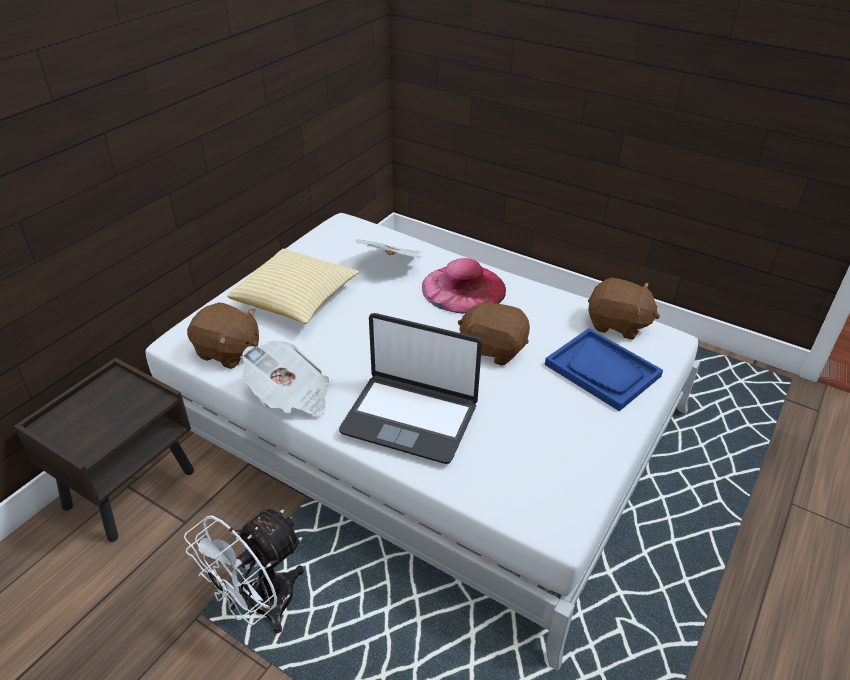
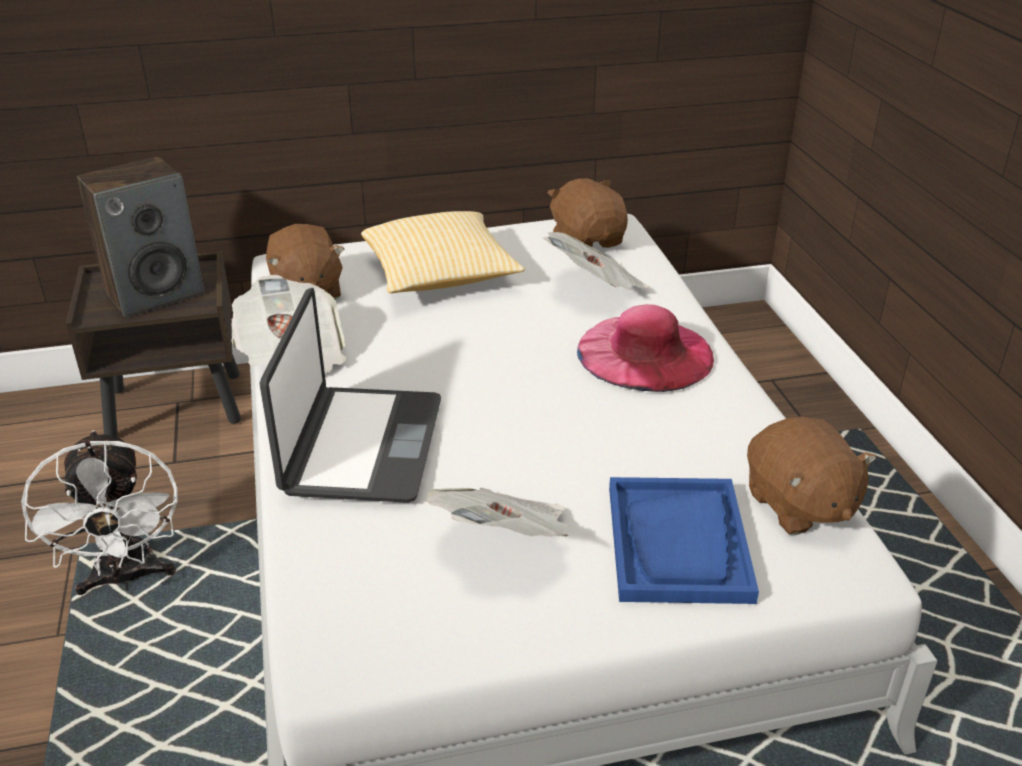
camera: 45 degrees right, 5 degrees down
white fan [184,509,304,633] -> white fan turned 105 degrees counterclockwise [21,430,178,595]
laptop [339,313,482,464] -> laptop turned 150 degrees counterclockwise [259,288,441,503]
brown plush toy [458,297,530,366] -> brown plush toy moved to [547,178,628,248]
none -> speaker [77,157,204,318]
none -> newspaper [427,488,570,537]

